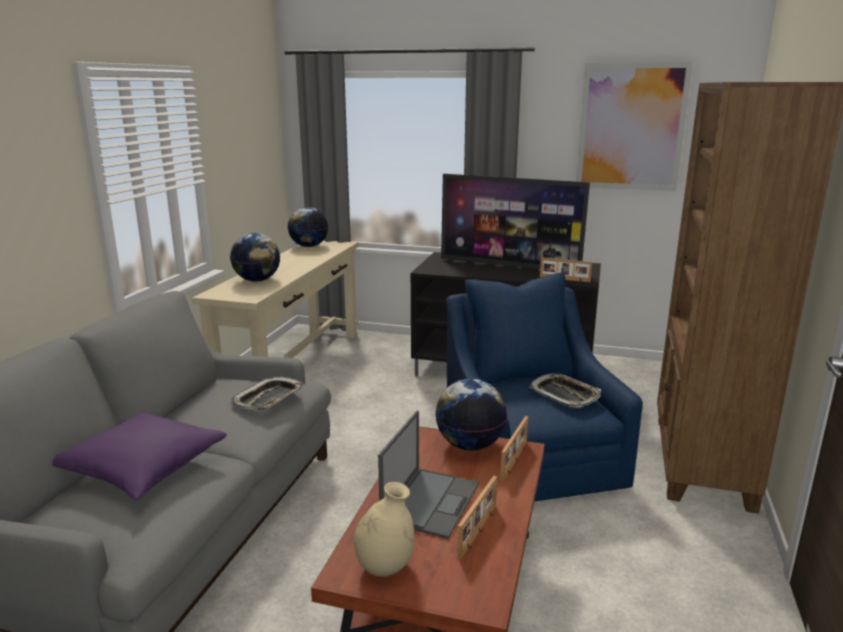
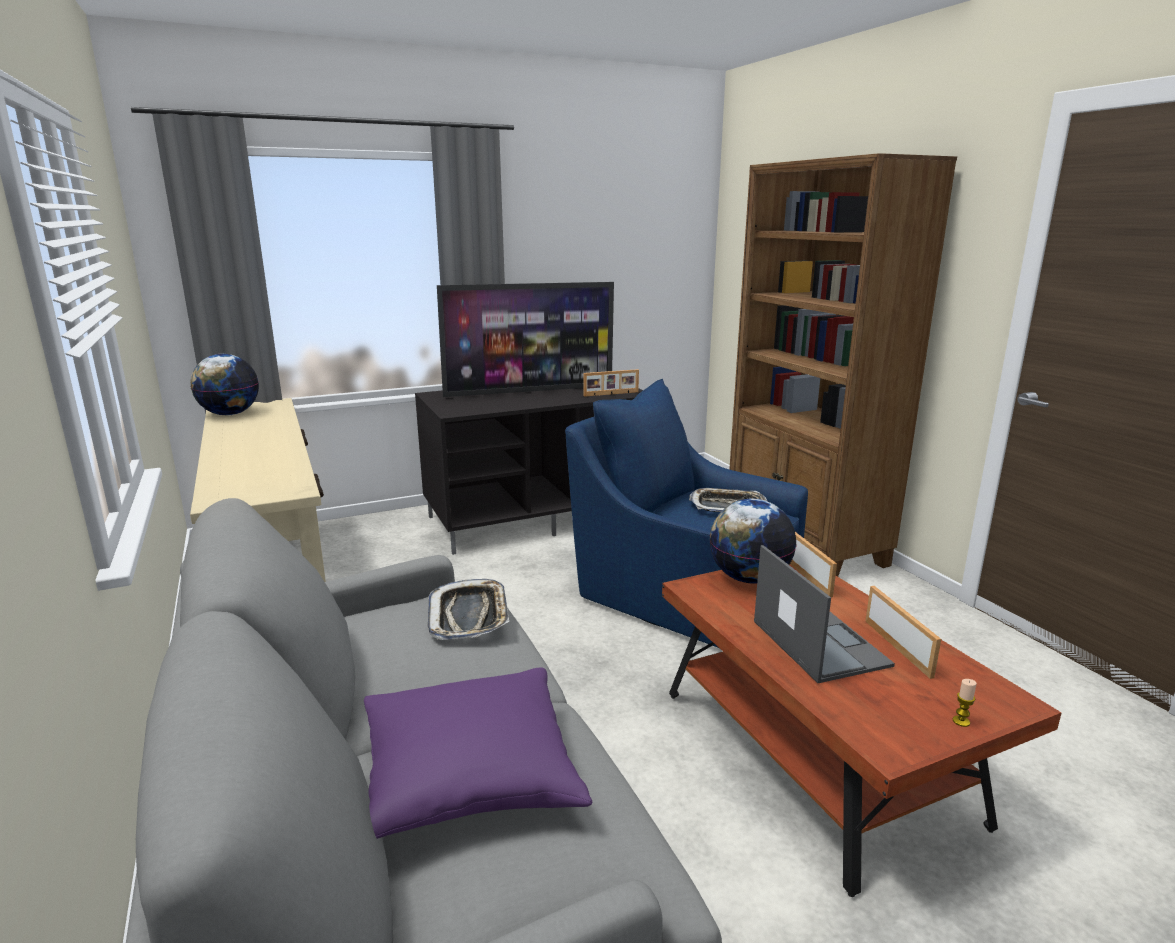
camera: 40 degrees left, 0 degrees up
globe [230,233,280,282] -> none
beige vase [354,482,415,577] -> none
picture [576,62,693,191] -> none
none -> candle [953,679,977,727]

